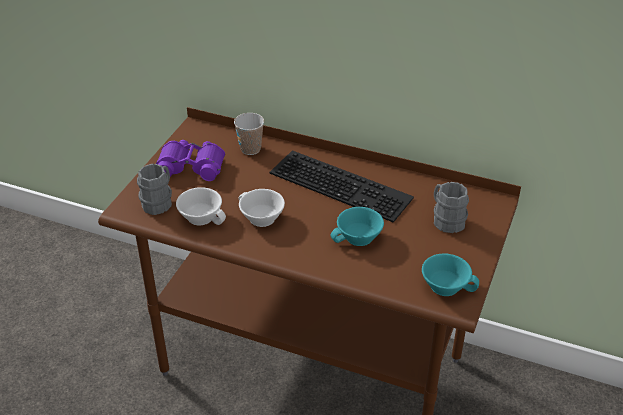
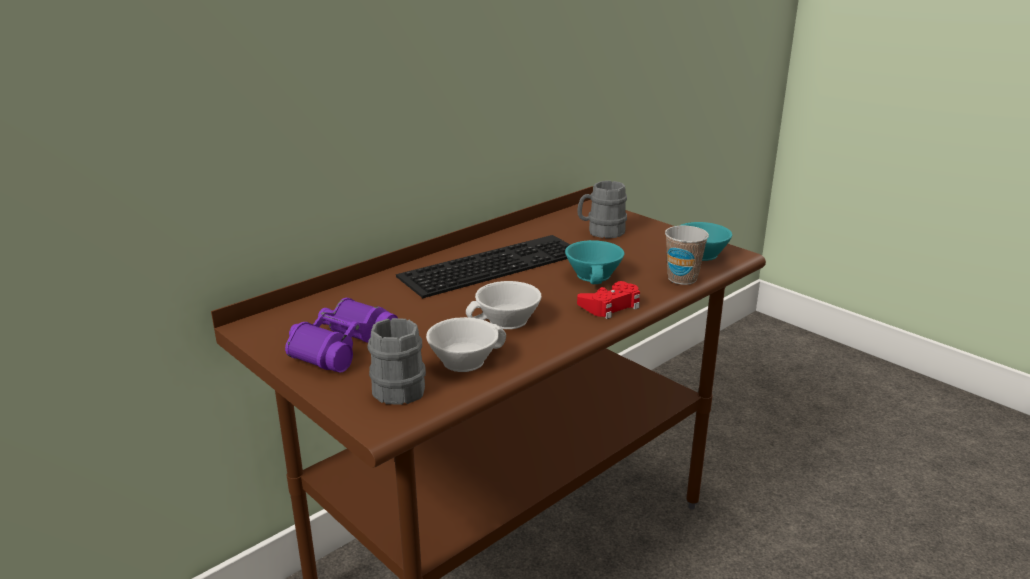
camera: 65 degrees left, 15 degrees down
cup [234,113,264,155] -> cup moved to [665,226,709,285]
none -> red game controller [577,281,640,319]

